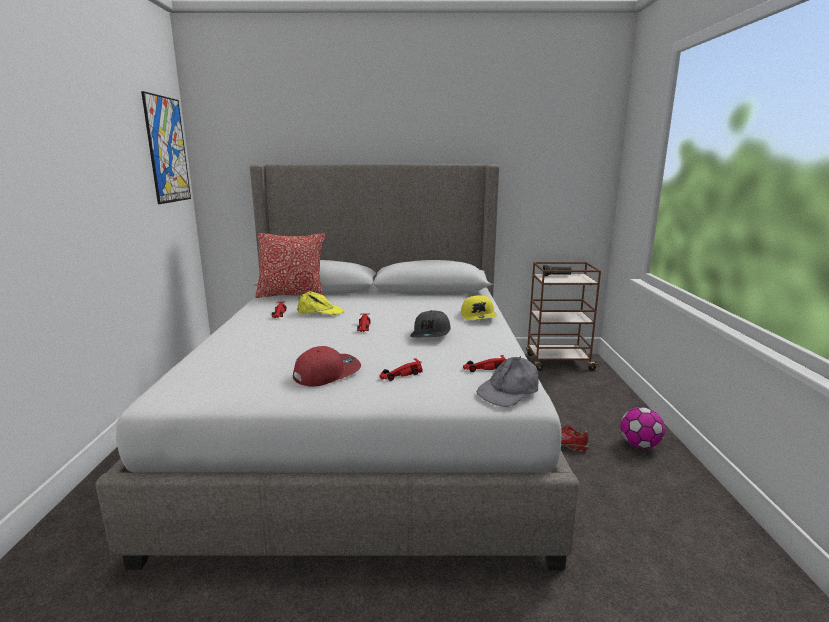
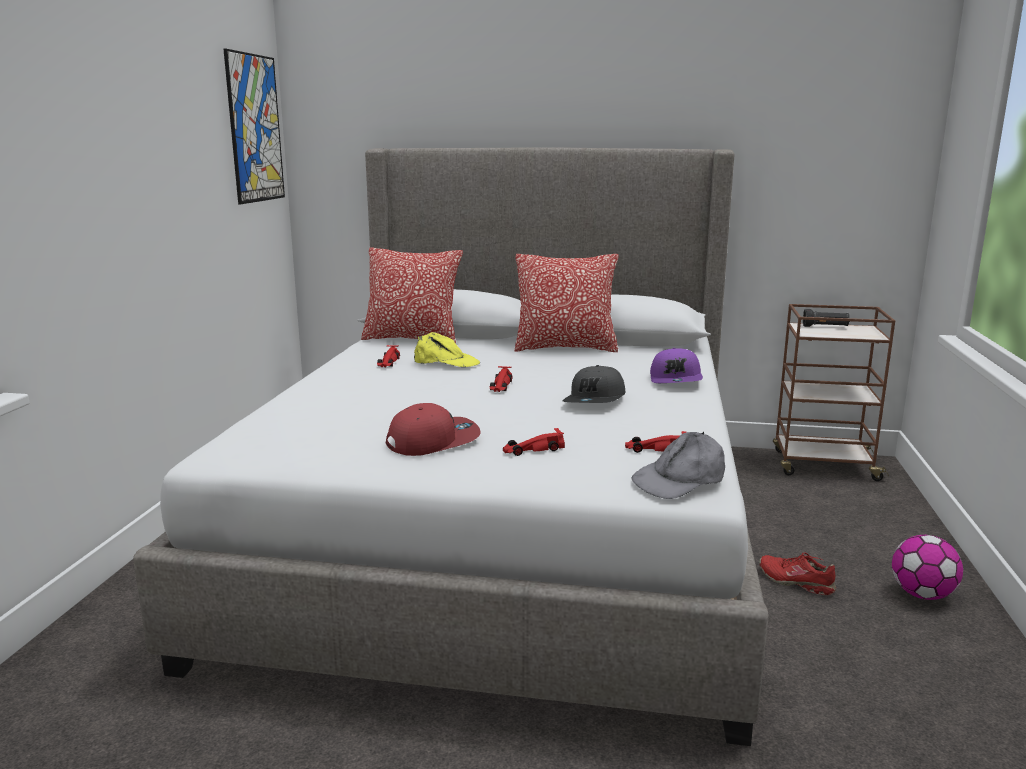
camera: 10 degrees right, 0 degrees up
yellow cap [461,295,497,320] -> purple cap [650,348,703,383]
none -> pillow [515,254,619,352]

